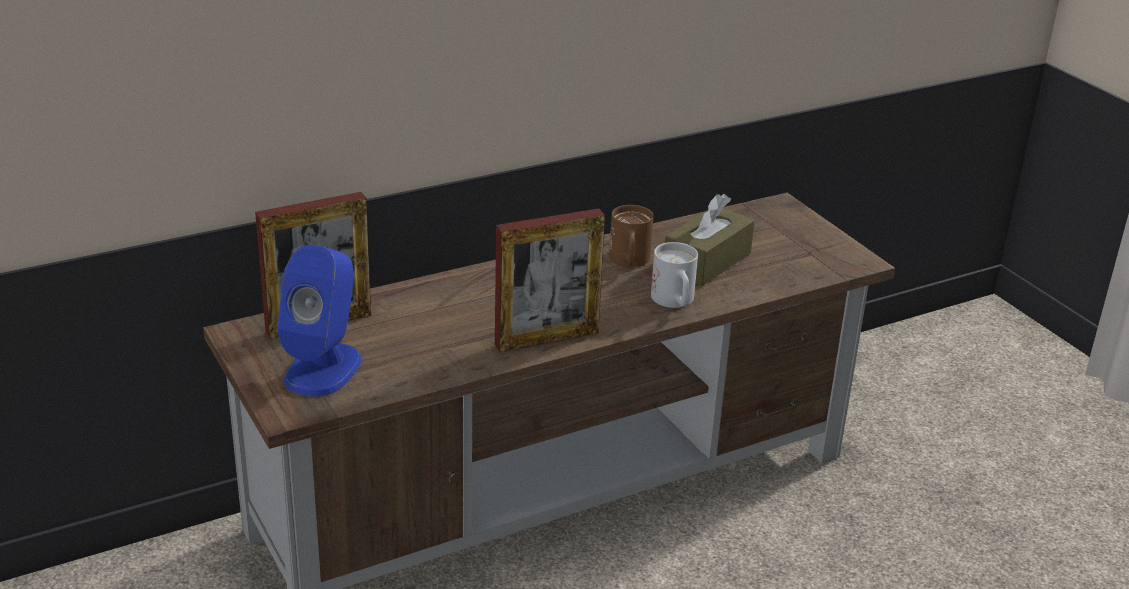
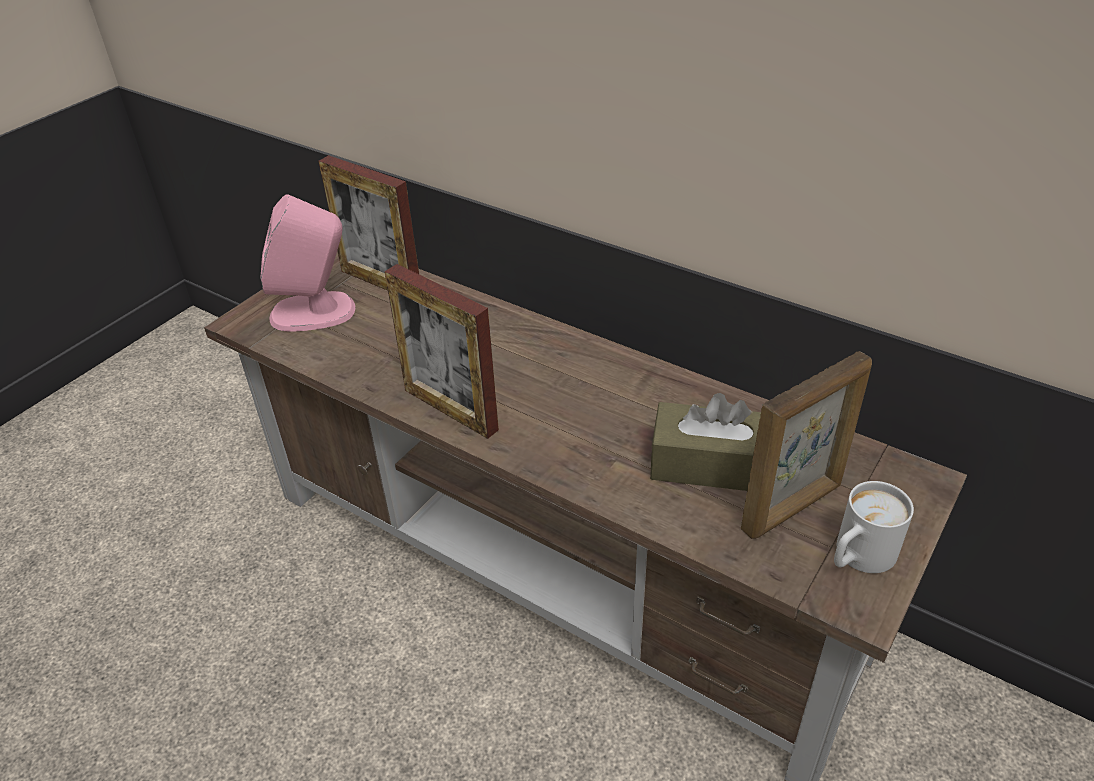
camera: 65 degrees right, 10 degrees up
blue speaker [277,245,361,397] -> pink speaker [261,194,355,332]
brown mug [609,205,654,267] -> none
white mug [651,242,698,308] -> white mug moved to [834,481,914,573]
none -> picture frame [741,351,872,539]

